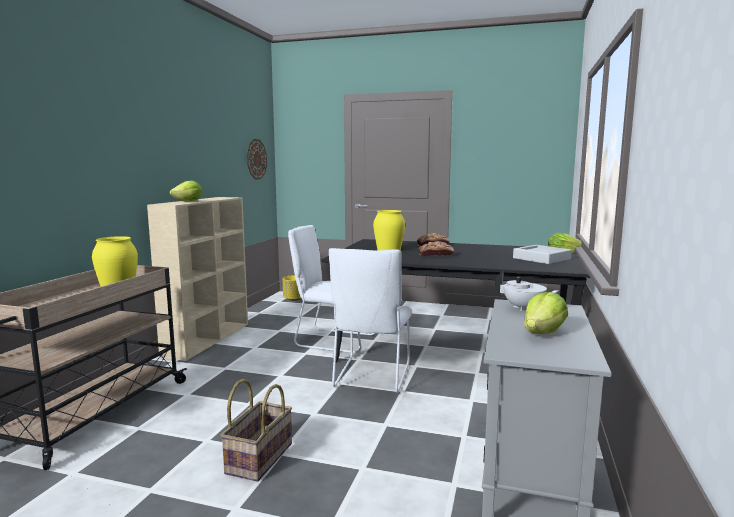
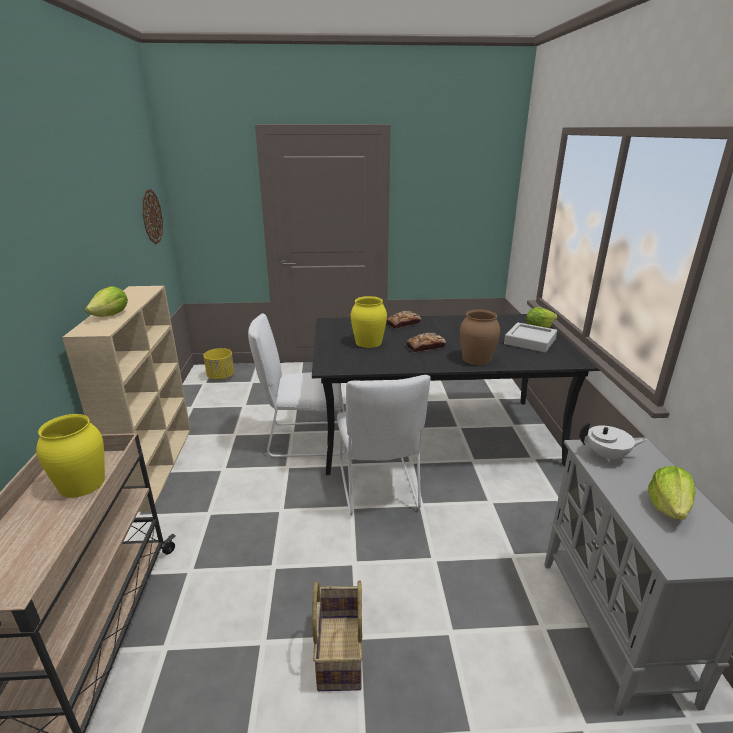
camera: 20 degrees left, 15 degrees up
none -> brown vase [460,310,500,366]

